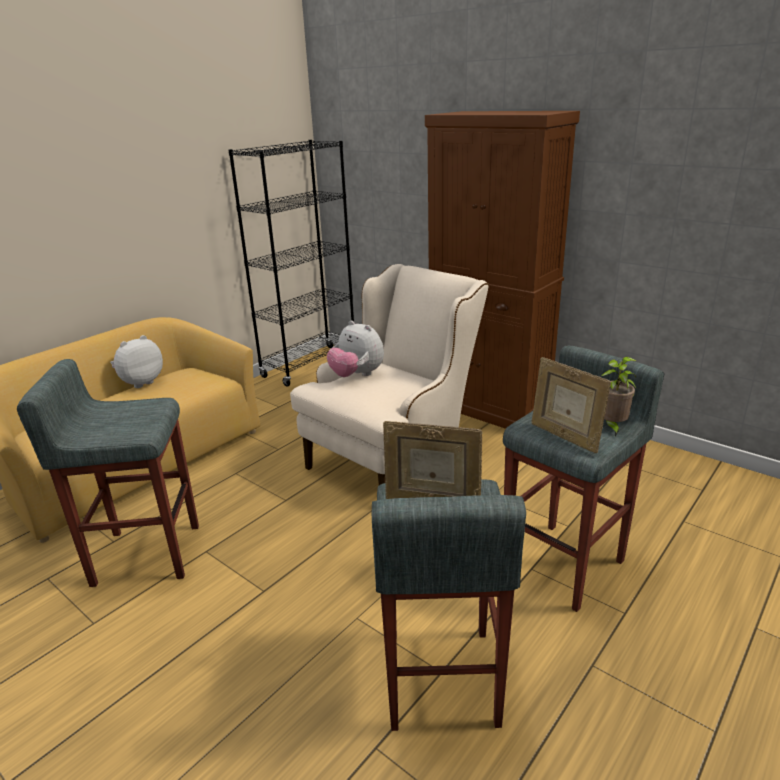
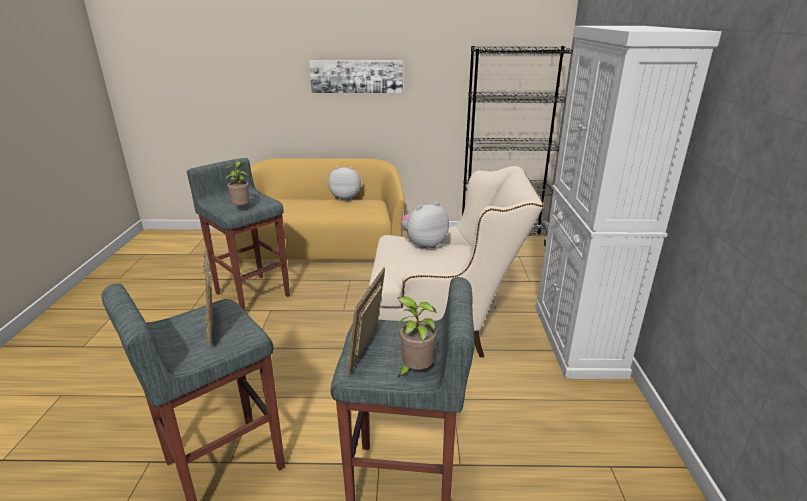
camera: 50 degrees right, 0 degrees up
plush toy [327,320,384,377] -> plush toy turned 60 degrees clockwise [402,202,449,250]
brown cabinet [425,111,580,429] -> white cabinet [535,26,722,379]
none -> potted plant [226,162,250,205]
none -> picture [309,60,403,93]

